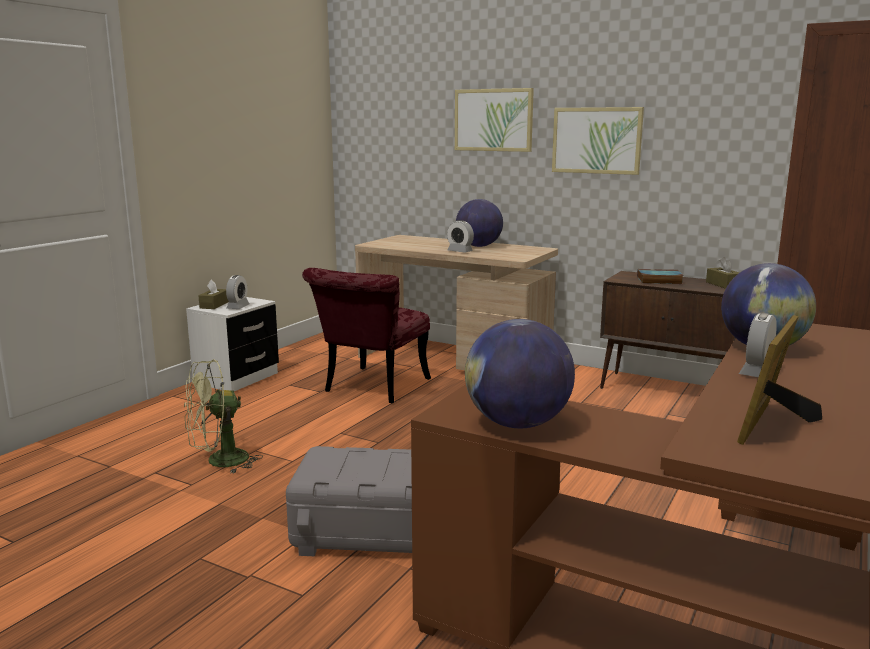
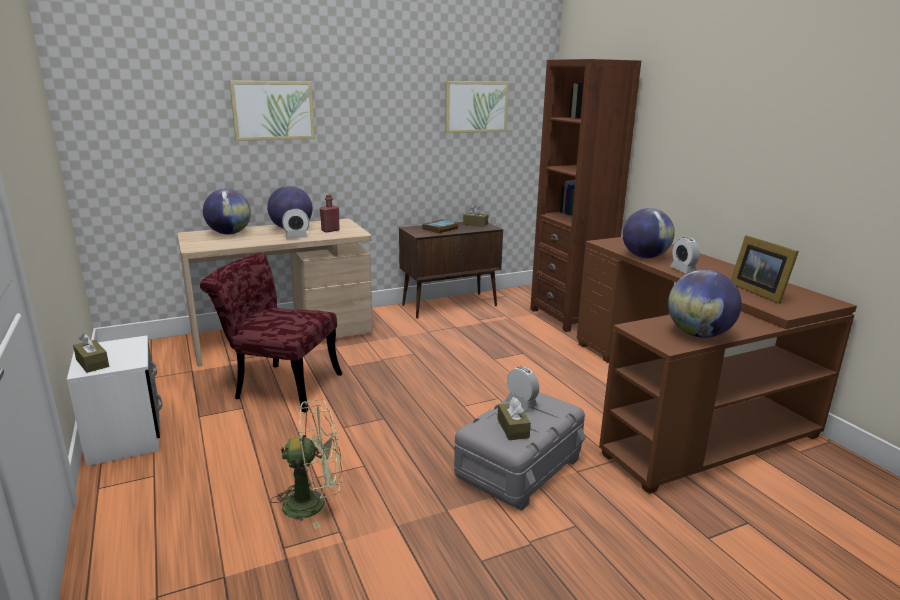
camera: 55 degrees left, 5 degrees up
green fan [184,359,263,474] -> green fan turned 105 degrees counterclockwise [270,399,342,529]
alarm clock [226,275,249,309] -> alarm clock moved to [506,366,539,410]
red chair [302,268,431,403] -> red chair turned 135 degrees clockwise [200,253,342,412]
picture [552,107,644,175] -> picture moved to [445,81,509,133]
none -> globe [203,189,251,234]
none -> red bottle [320,194,340,232]
none -> brown tissue box [497,397,531,440]

